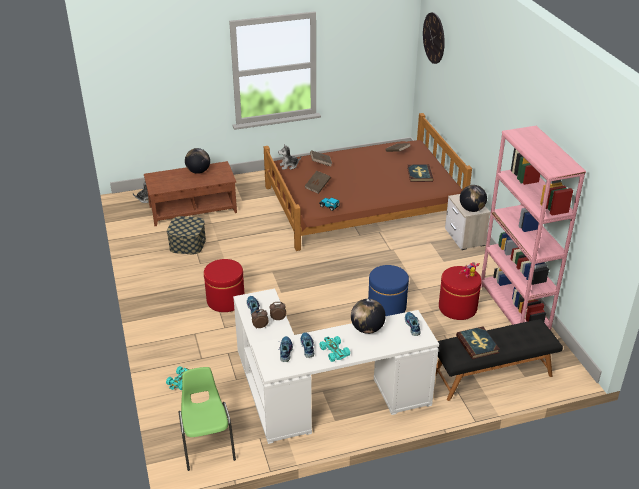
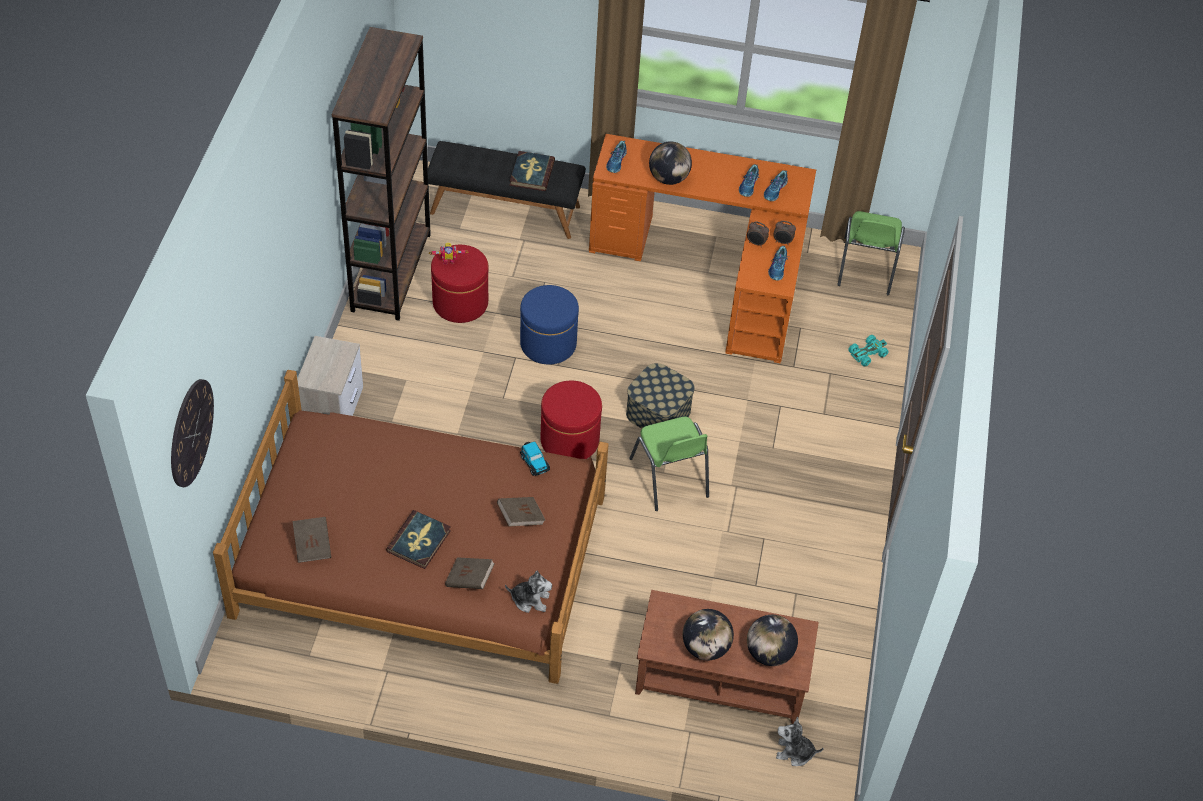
camera: 155 degrees left, 15 degrees up
storage box [167,216,206,255] -> storage box moved to [626,363,695,428]
red ottoman [204,259,244,312] -> red ottoman moved to [540,381,602,459]
white desk [233,289,439,444] -> orange desk [589,134,816,363]
turquoise toy car [319,336,350,362] -> none
book [407,164,434,182] -> book moved to [386,510,451,569]
globe [460,185,487,212] -> globe moved to [747,615,798,666]
pink bookcase [481,126,586,330] -> brown bookcase [332,27,431,321]
none -> green chair [629,417,709,511]

